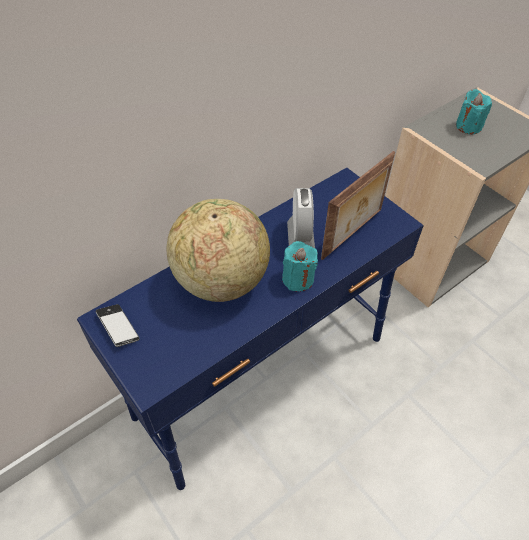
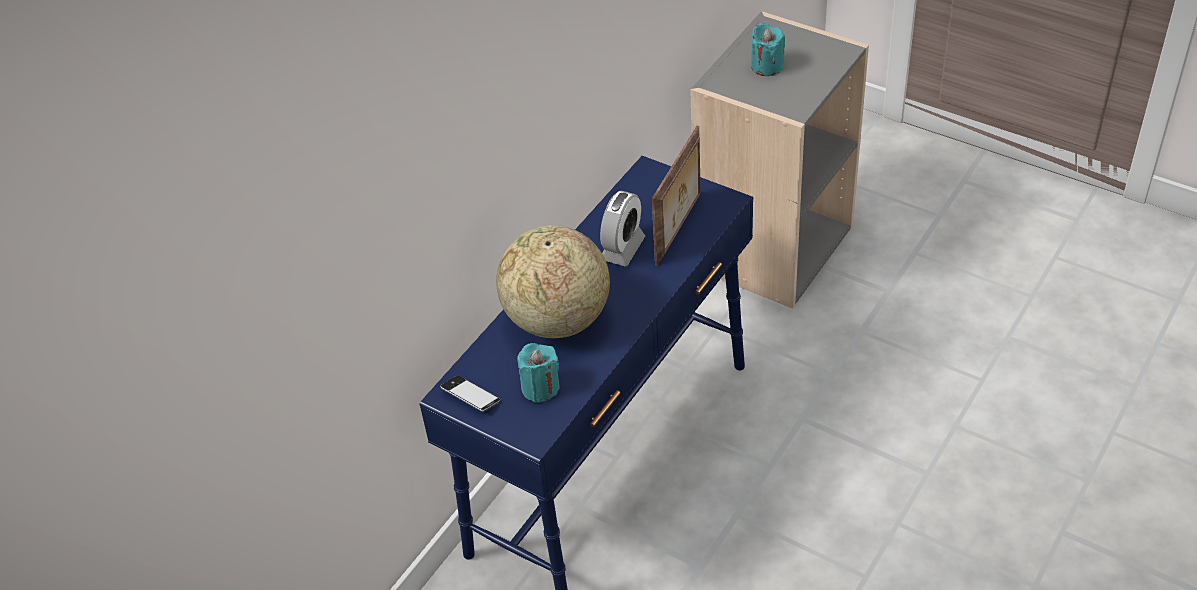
camera: 15 degrees left, 5 degrees down
turquoise candle [282,241,318,291] -> turquoise candle moved to [517,343,560,403]
alarm clock [287,188,315,248] -> alarm clock turned 45 degrees clockwise [600,191,645,266]

